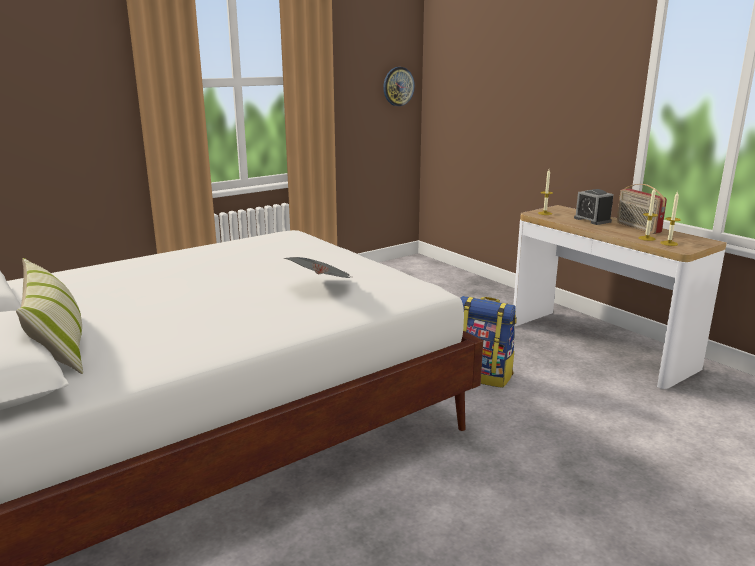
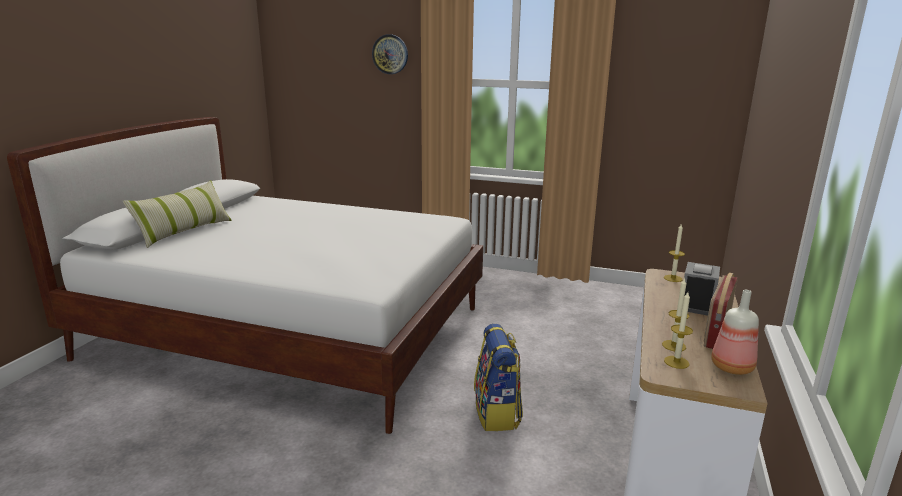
camera: 55 degrees right, 0 degrees up
newspaper [284,257,353,278] -> none
wall clock [383,67,415,106] -> wall clock moved to [372,34,408,74]
none -> bottle [711,290,759,375]

